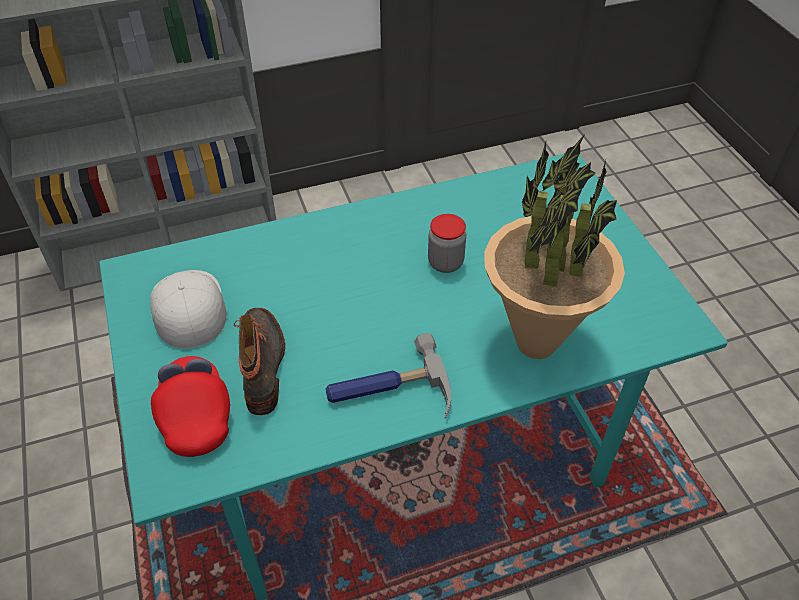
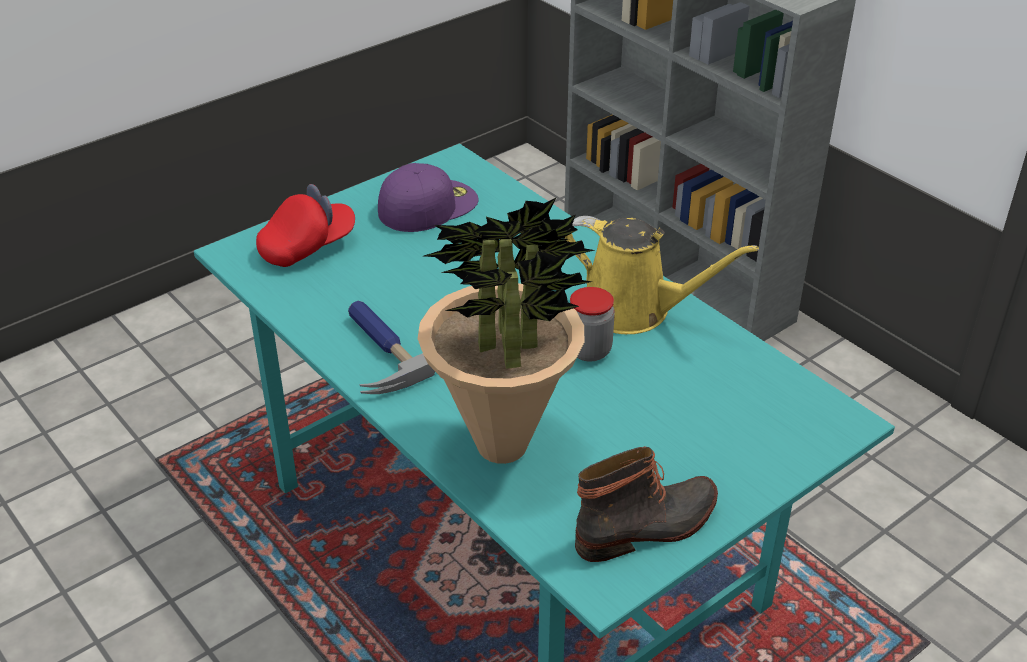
camera: 70 degrees right, 10 degrees down
white cap [150,270,227,349] -> purple cap [378,163,479,232]
boot [234,308,285,415] -> boot moved to [575,446,718,562]
none -> yellow watering can [564,216,759,334]

